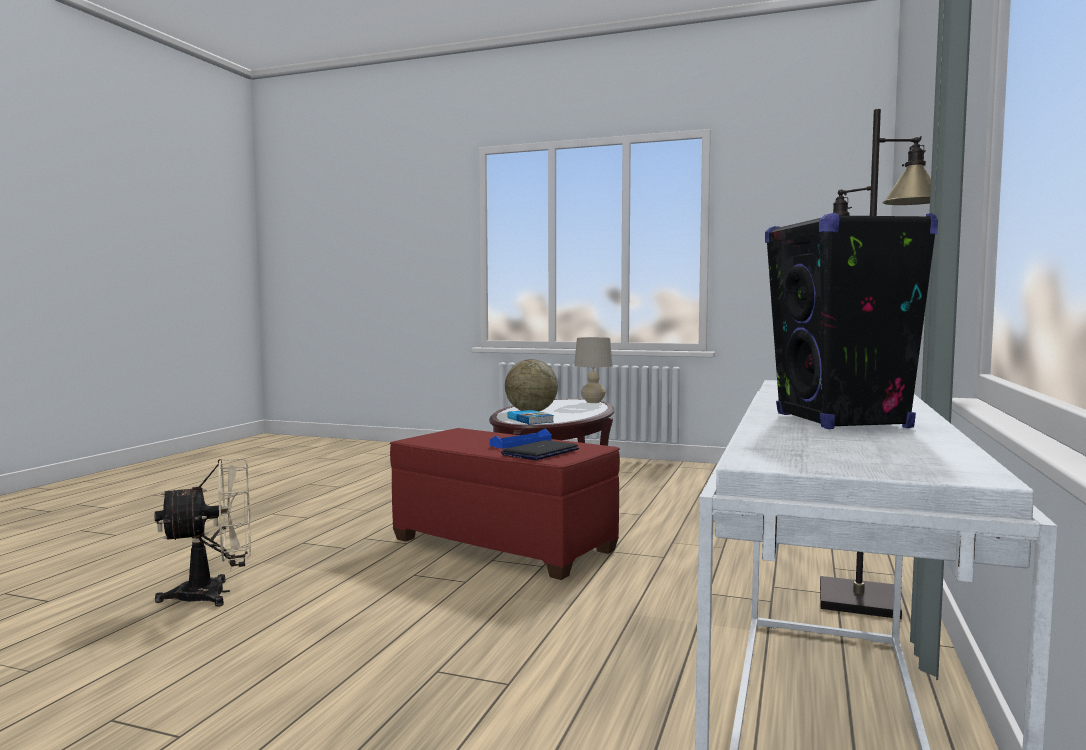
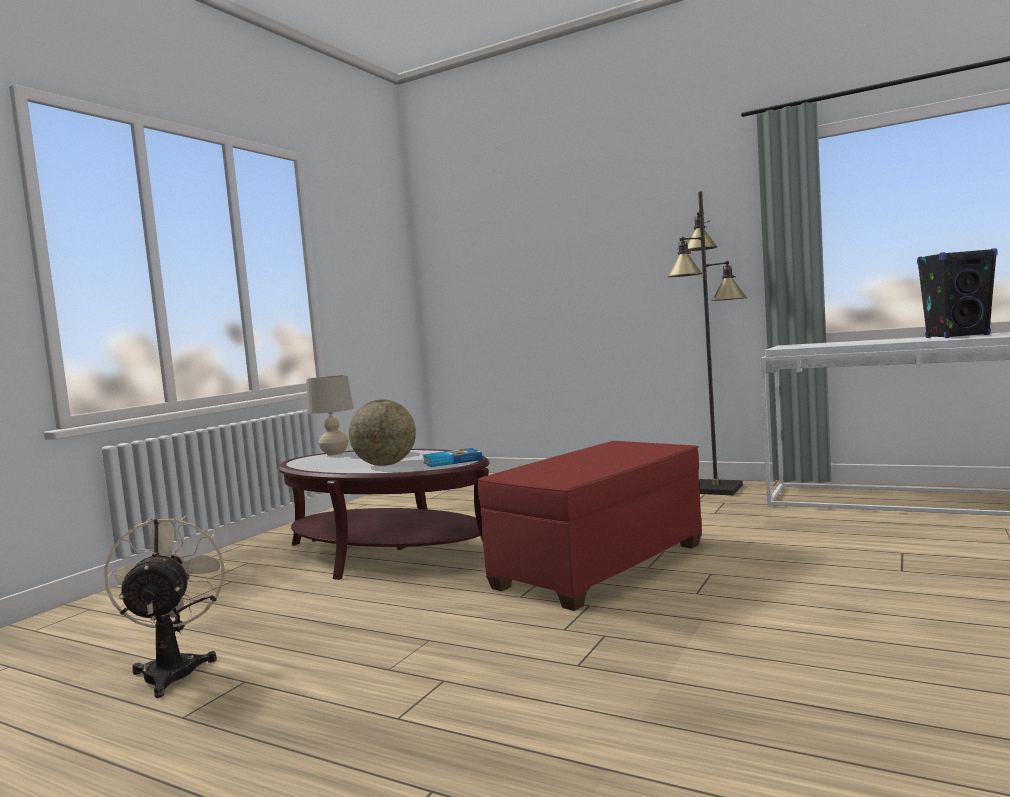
camera: 80 degrees left, 0 degrees up
beige fan [154,459,251,607] -> beige fan moved to [104,516,228,698]
blue tray [490,429,552,449] -> none
laptop [501,440,579,460] -> none

